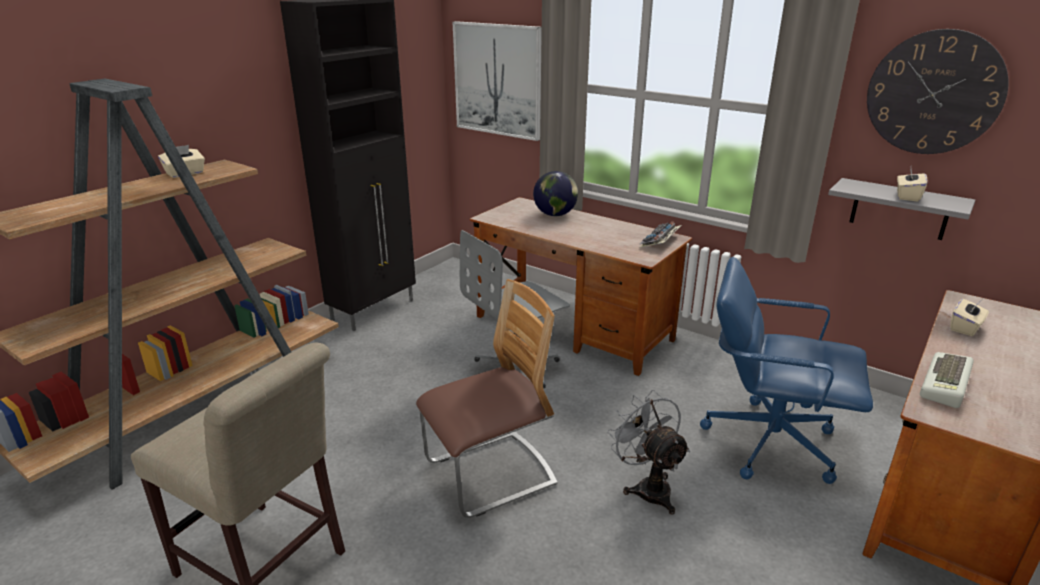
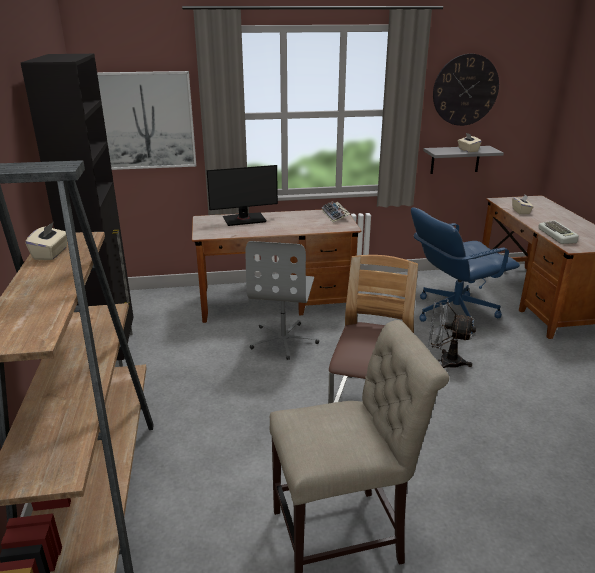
camera: 45 degrees left, 0 degrees up
globe [533,171,578,216] -> monitor [207,165,278,226]

